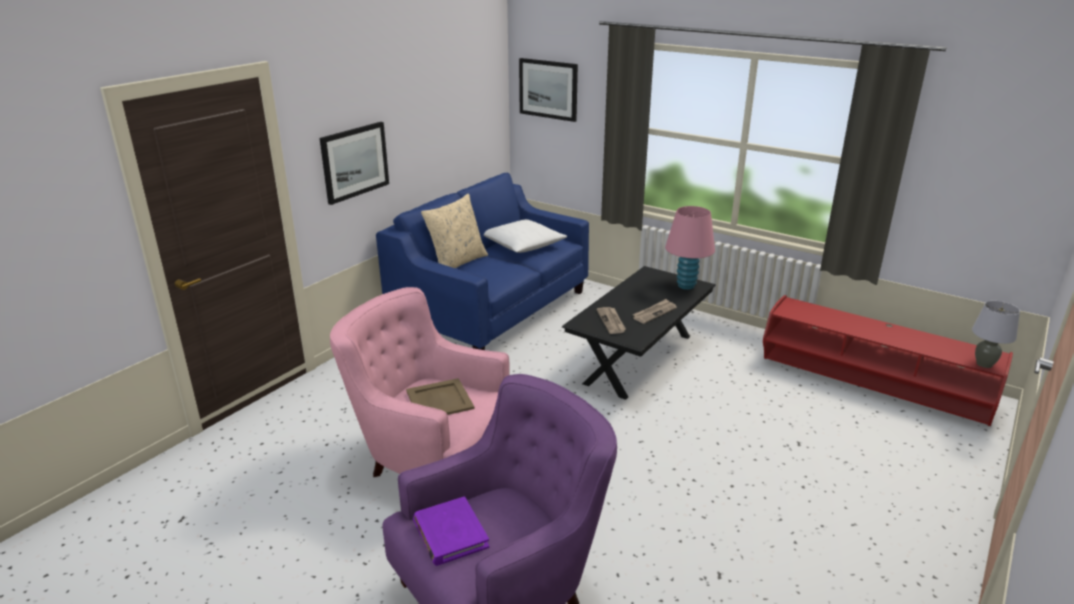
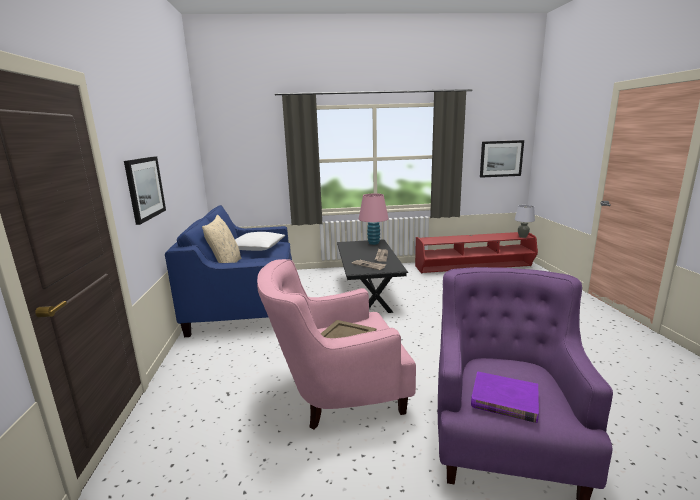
camera: 40 degrees left, 10 degrees down
picture [519,58,578,122] -> picture moved to [480,140,524,178]

